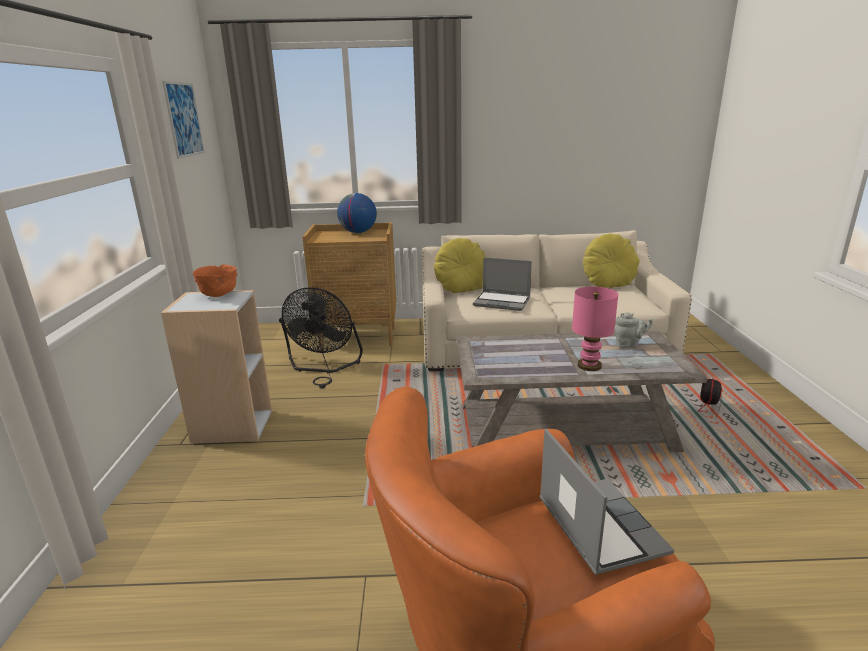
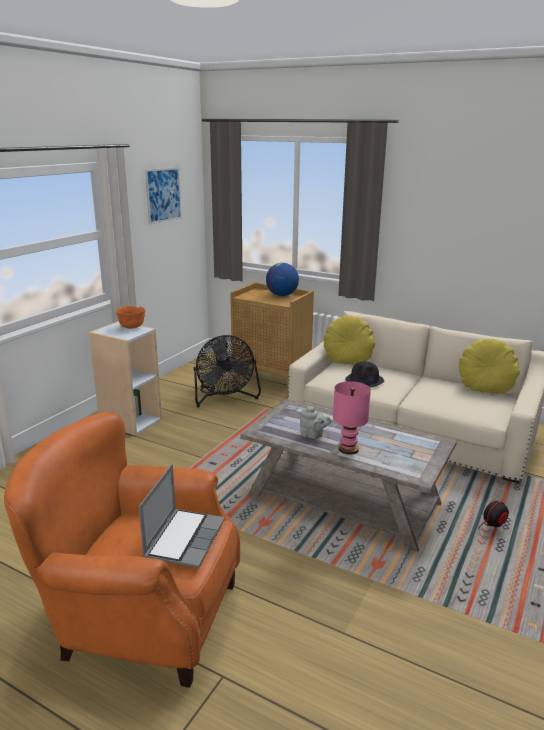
camera: 30 degrees right, 0 degrees up
black fan [279,287,363,389] -> black fan turned 120 degrees clockwise [194,335,261,407]
laptop [473,257,532,311] -> black hat [345,361,384,388]
grey teapot [614,312,653,348] -> grey teapot moved to [300,405,332,439]

